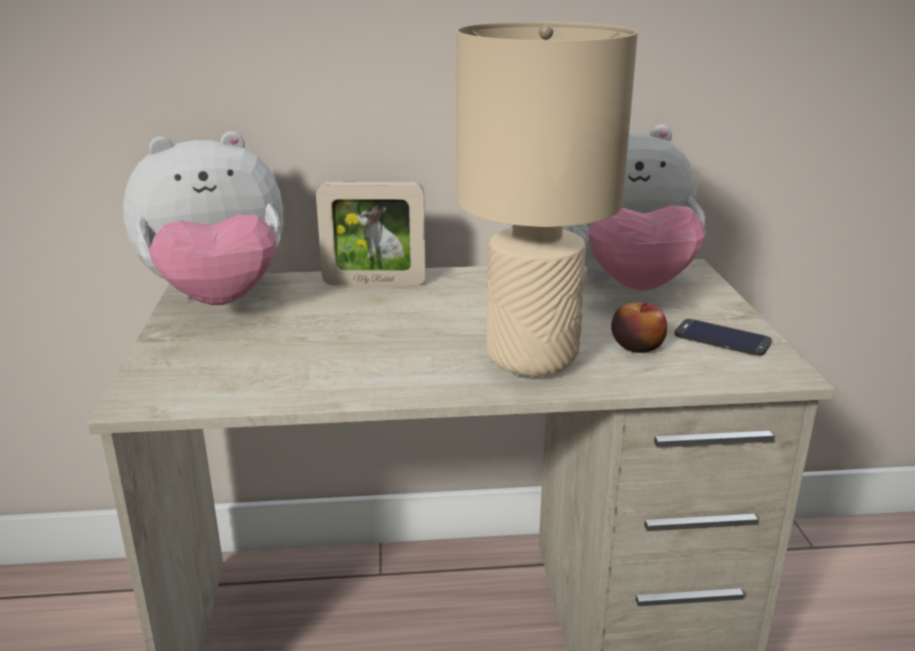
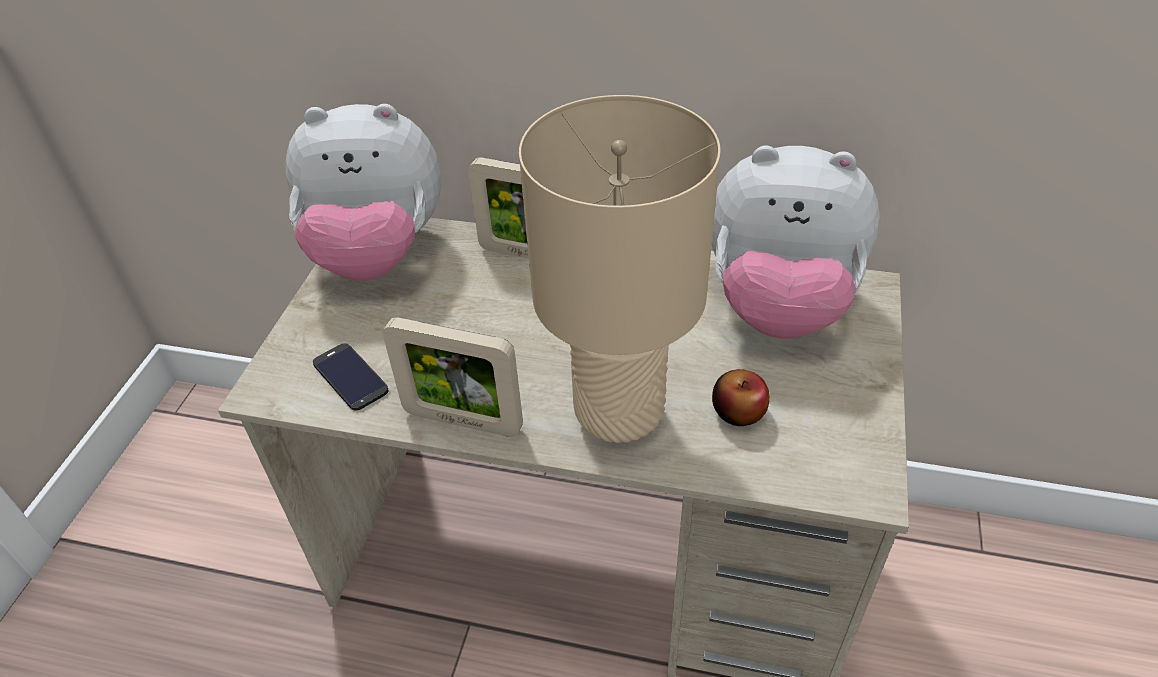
camera: 20 degrees right, 20 degrees up
phone [674,319,772,356] -> phone moved to [313,343,389,411]
none -> picture frame [382,317,523,437]

